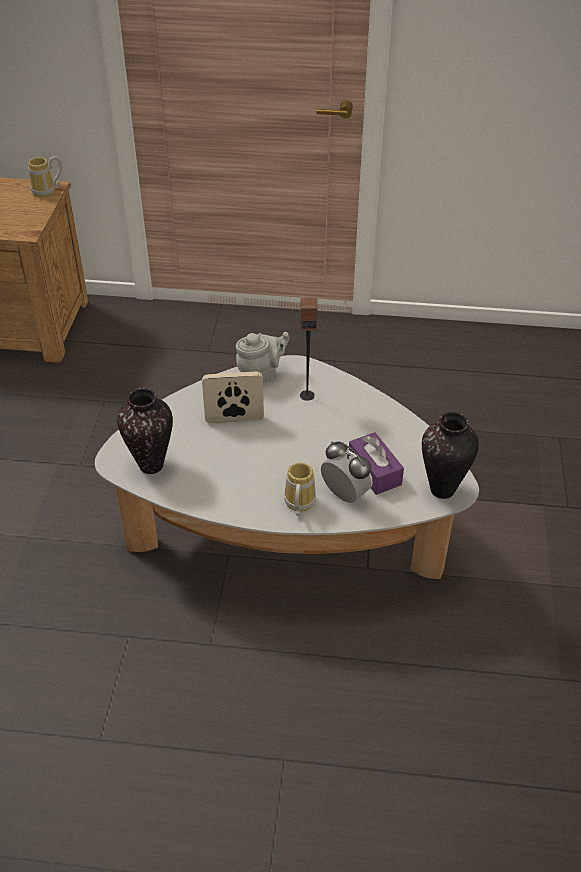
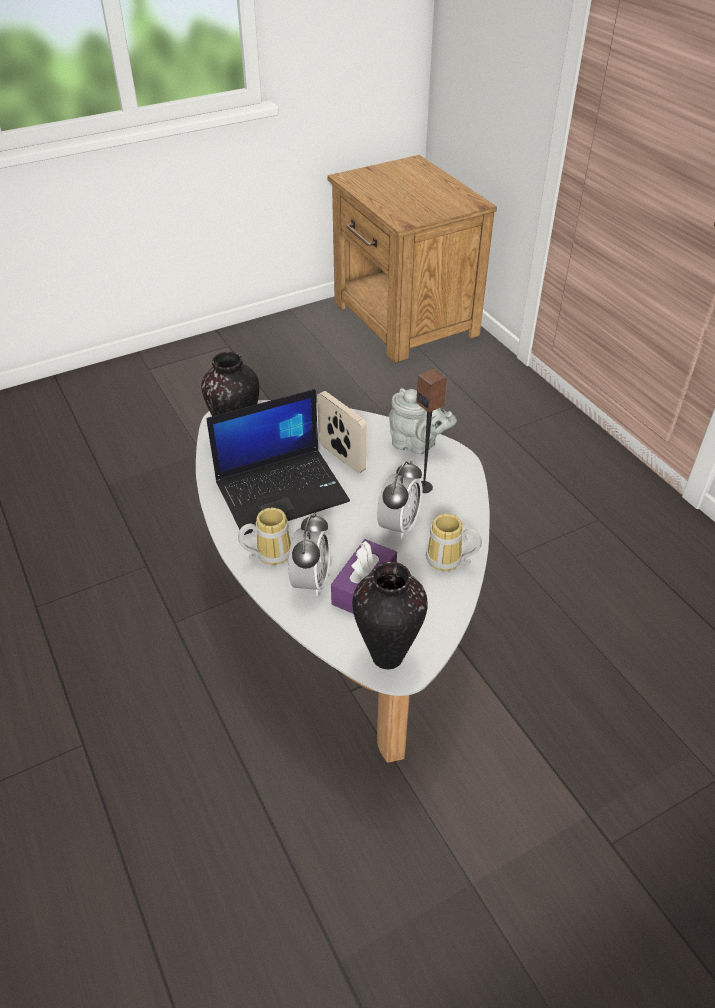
camera: 55 degrees right, 0 degrees up
mug [28,156,62,197] -> mug moved to [426,514,482,571]
none -> laptop [206,389,350,535]
none -> alarm clock [377,461,423,539]

